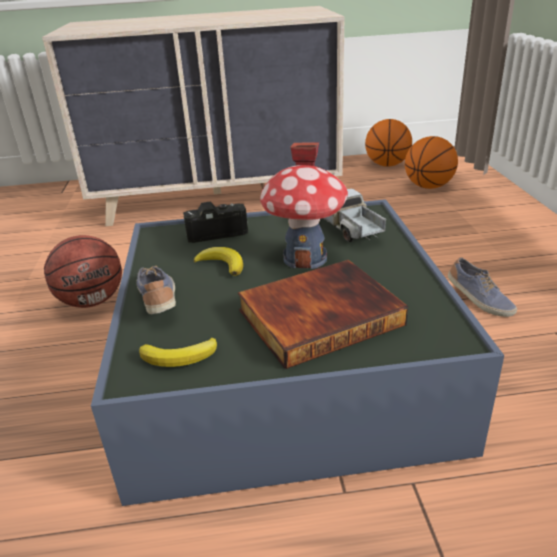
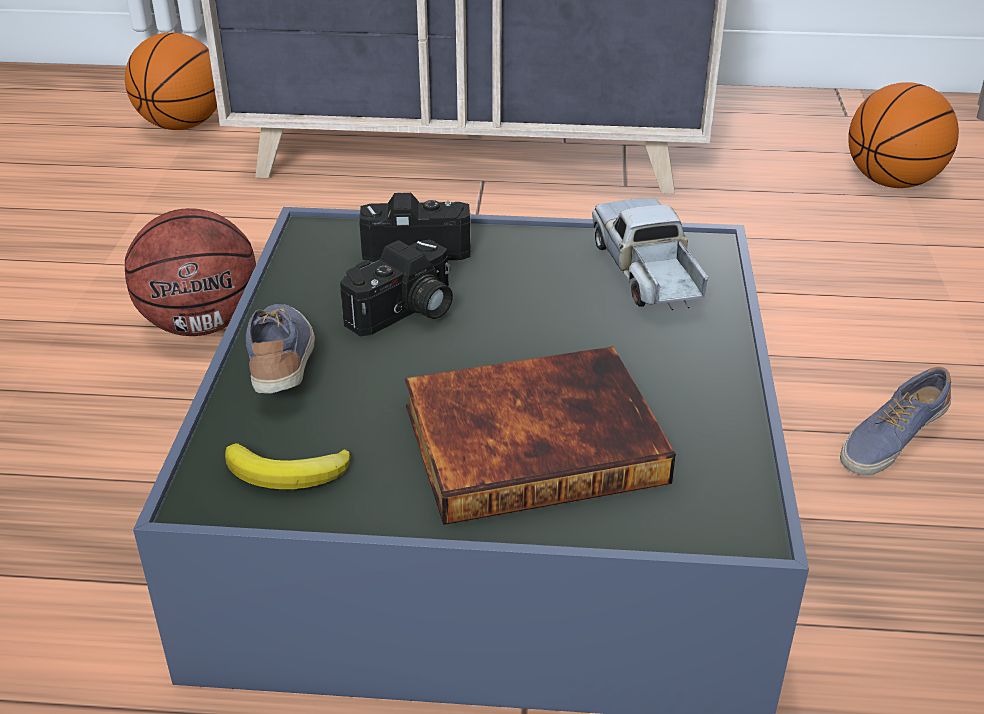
camera: 10 degrees right, 5 degrees up
banana [194,247,243,276] -> camera [340,239,453,337]
toy house [260,143,348,269] -> none
basketball [365,119,412,167] -> basketball moved to [125,32,217,130]
shoe [448,257,517,317] -> shoe turned 75 degrees clockwise [840,367,951,476]

